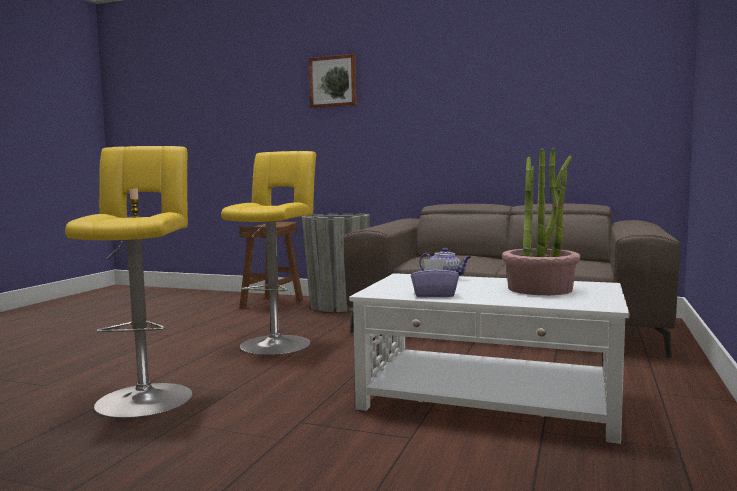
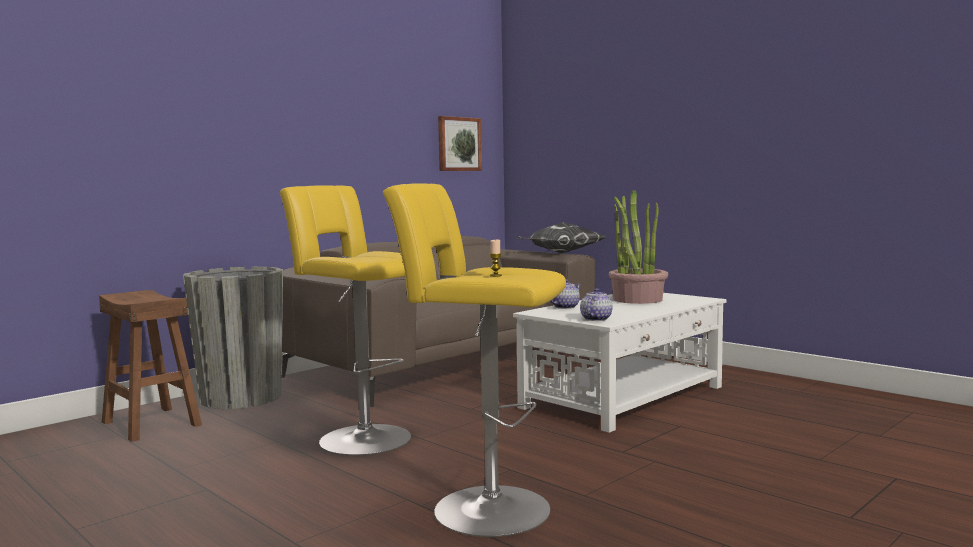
camera: 65 degrees left, 0 degrees up
picture [309,54,357,108] -> picture moved to [438,116,482,171]
purple tissue box [411,259,459,298] -> none
none -> pillow [517,222,606,253]
none -> teapot [580,288,613,321]

